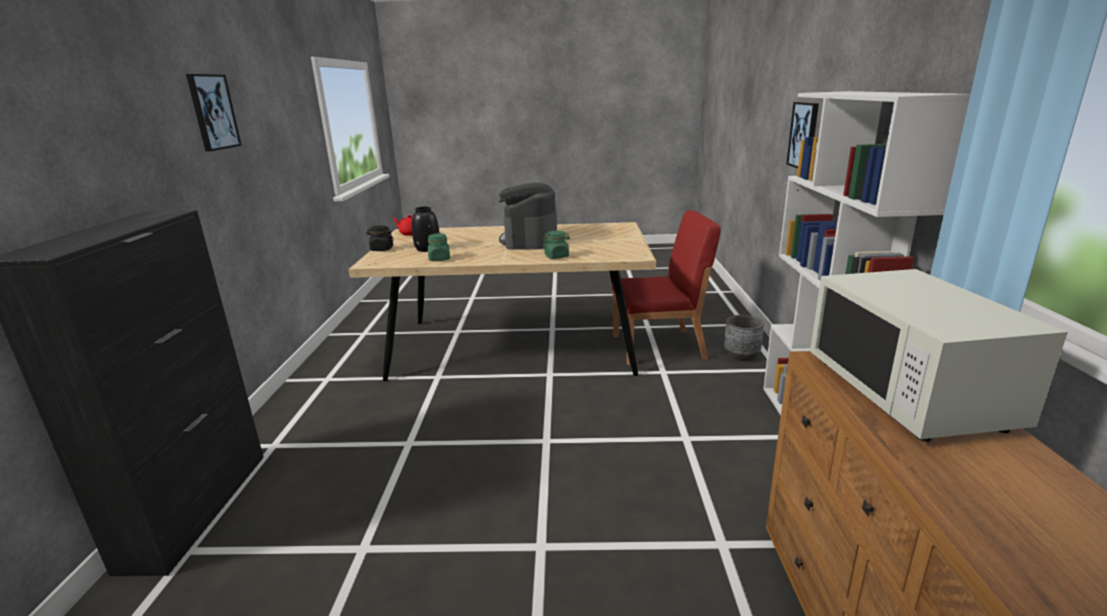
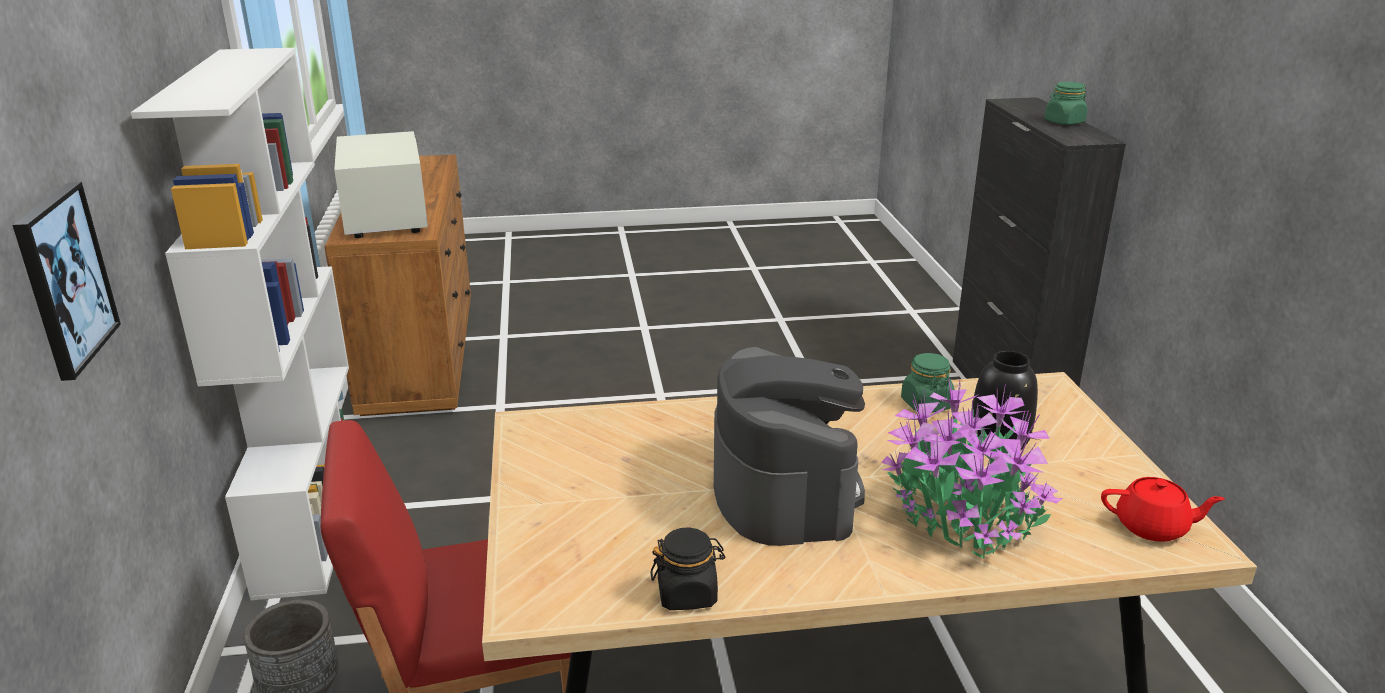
camera: 170 degrees right, 5 degrees up
picture [186,74,242,152] -> none
black jar [366,225,394,251] -> black jar moved to [650,527,725,610]
green jar [543,230,570,259] -> green jar moved to [1044,82,1088,125]
none -> potted plant [881,380,1063,559]

